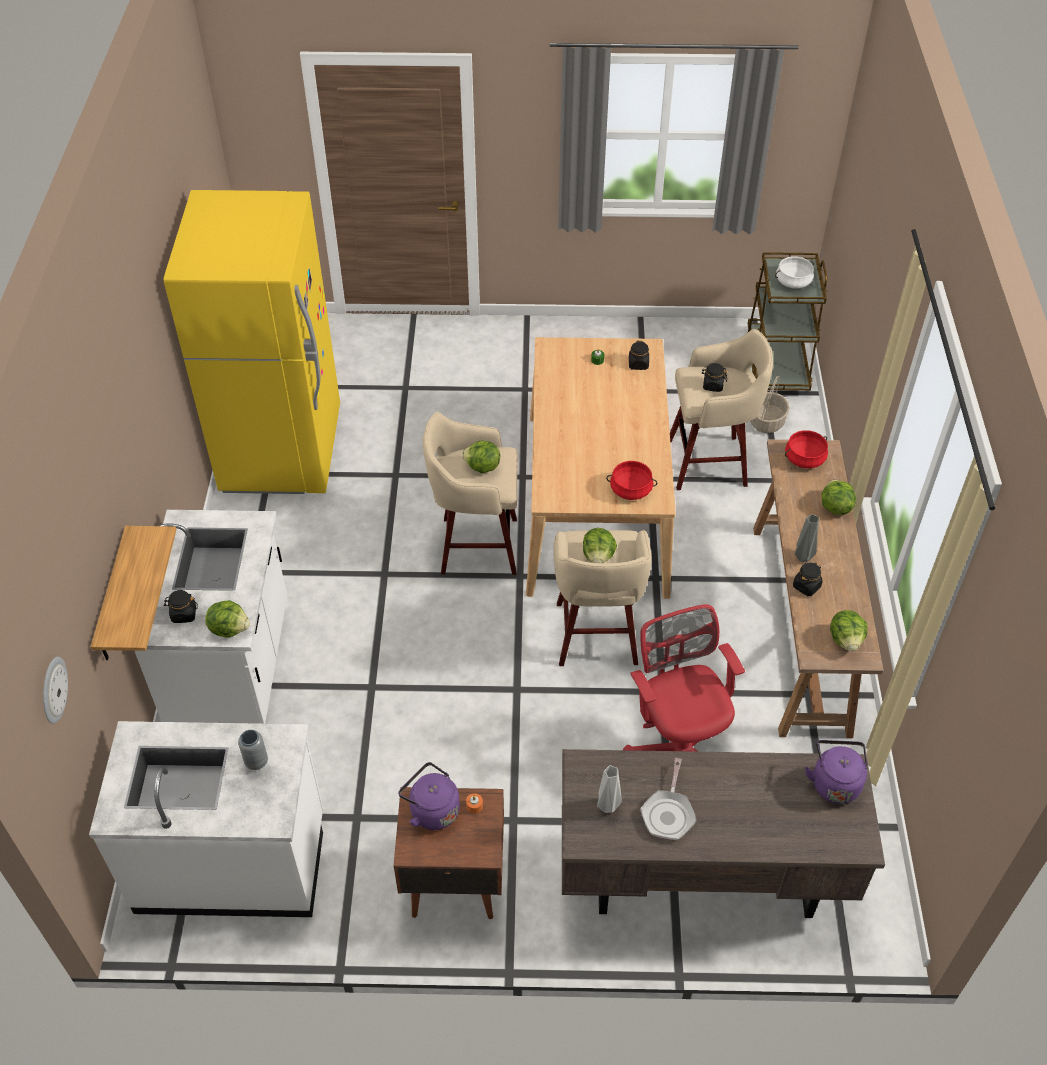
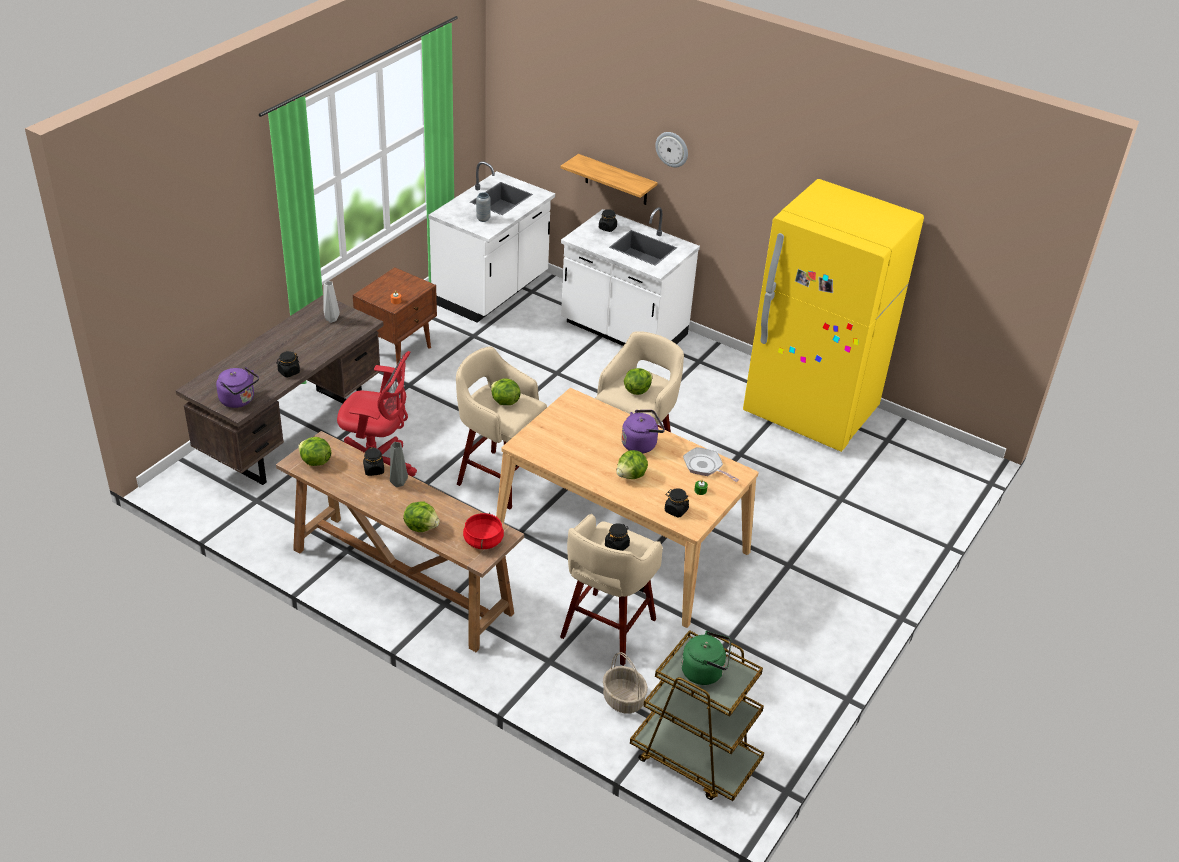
camera: 120 degrees right, 10 degrees down
wall clock [43,657,68,724] -> wall clock moved to [655,132,688,167]
lettuce [205,600,250,638] -> lettuce moved to [616,450,648,479]
purple kettle [398,762,460,830] -> purple kettle moved to [621,410,665,453]
red cooking pot [606,461,657,500] -> none
frying pan [640,758,697,840] -> frying pan moved to [683,447,739,482]
white cooking pot [775,256,814,288] -> green kettle [681,631,731,685]
none -> black jar [276,351,300,377]

